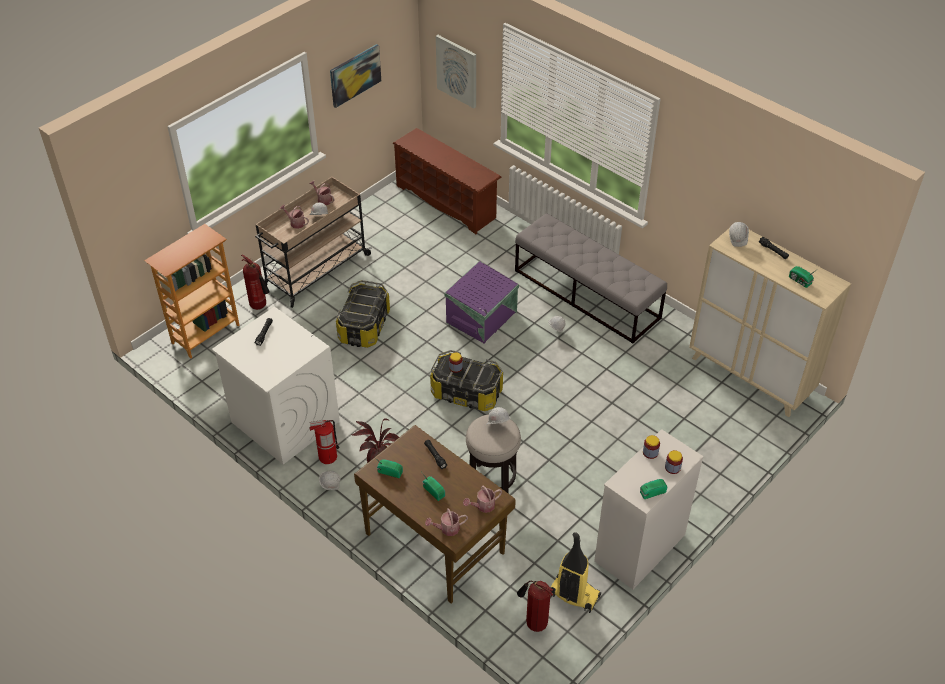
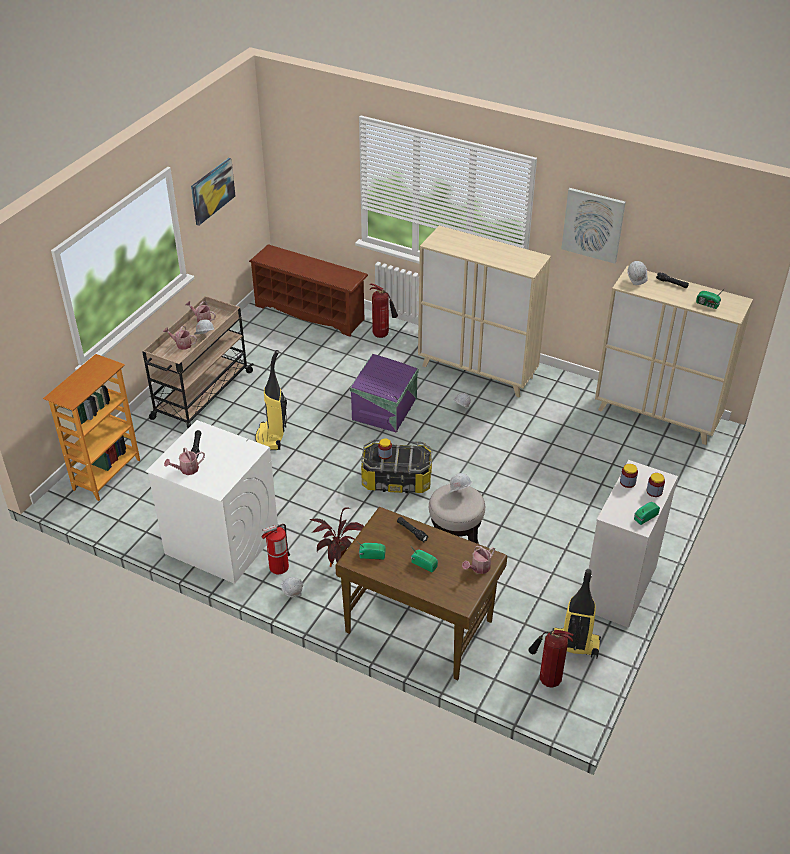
camera: 15 degrees left, 5 degrees down
fire extinguisher [241,255,270,310] -> fire extinguisher moved to [370,283,398,338]
storage box [336,280,390,348] -> vacuum cleaner [255,350,287,450]
watering can [425,508,468,536] -> watering can moved to [164,448,205,475]
picture [436,35,476,108] -> picture moved to [561,188,626,264]
grey bench [515,213,667,344] -> beige cabinet [418,226,551,398]

